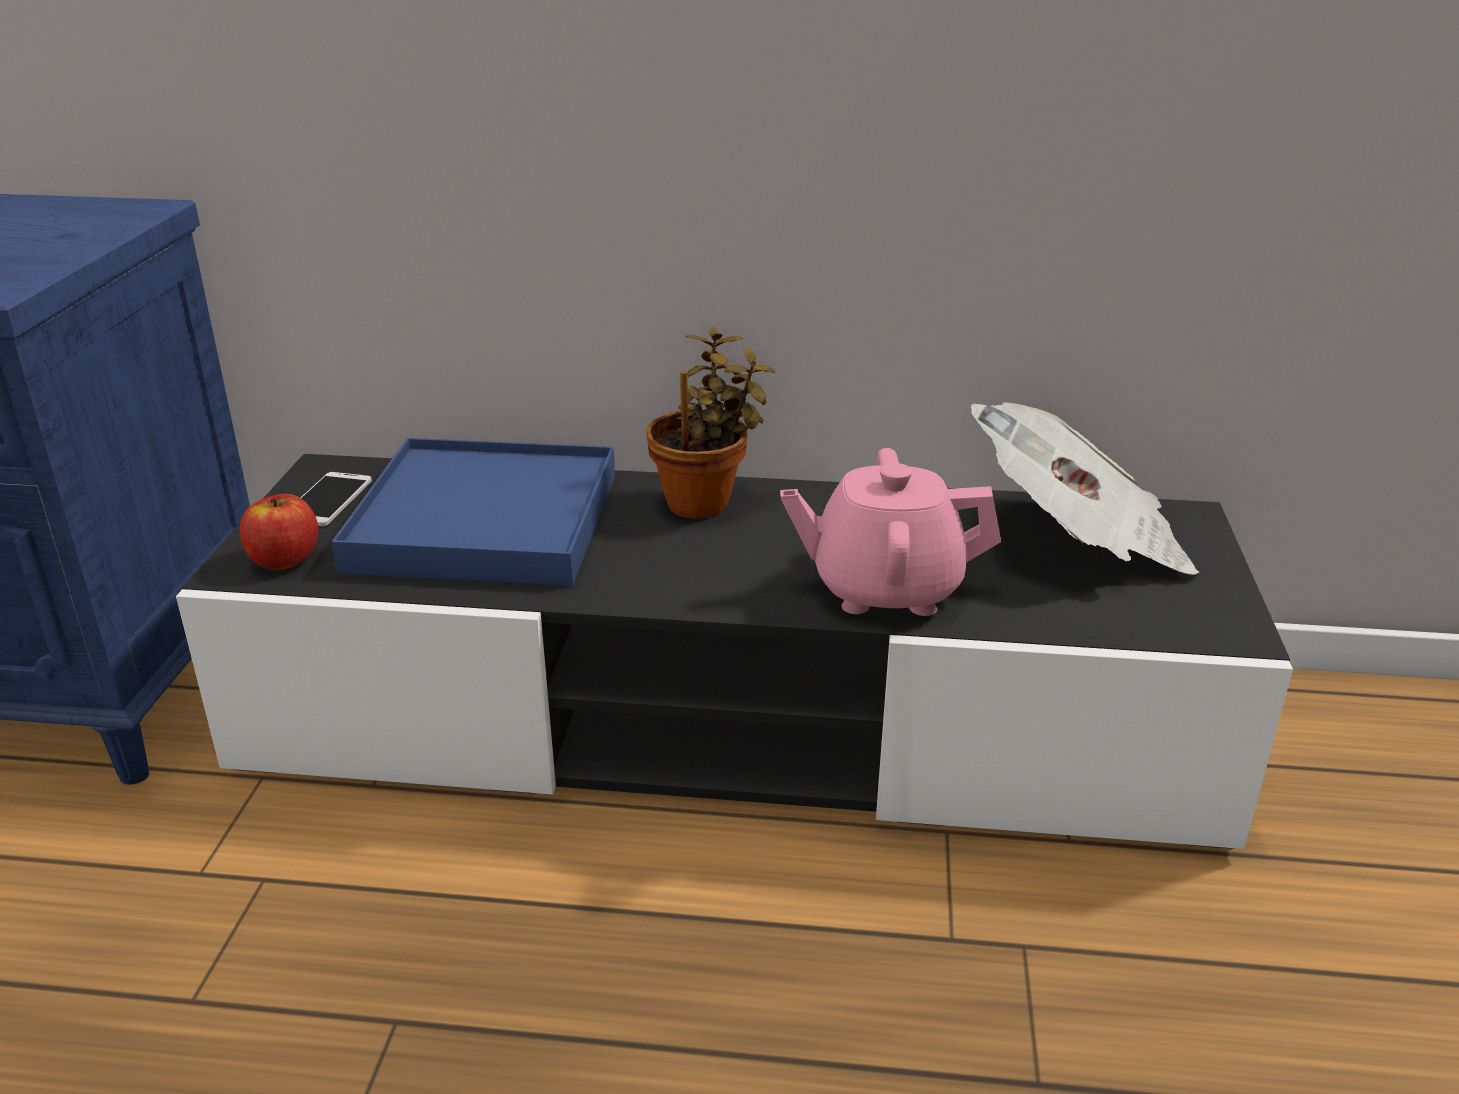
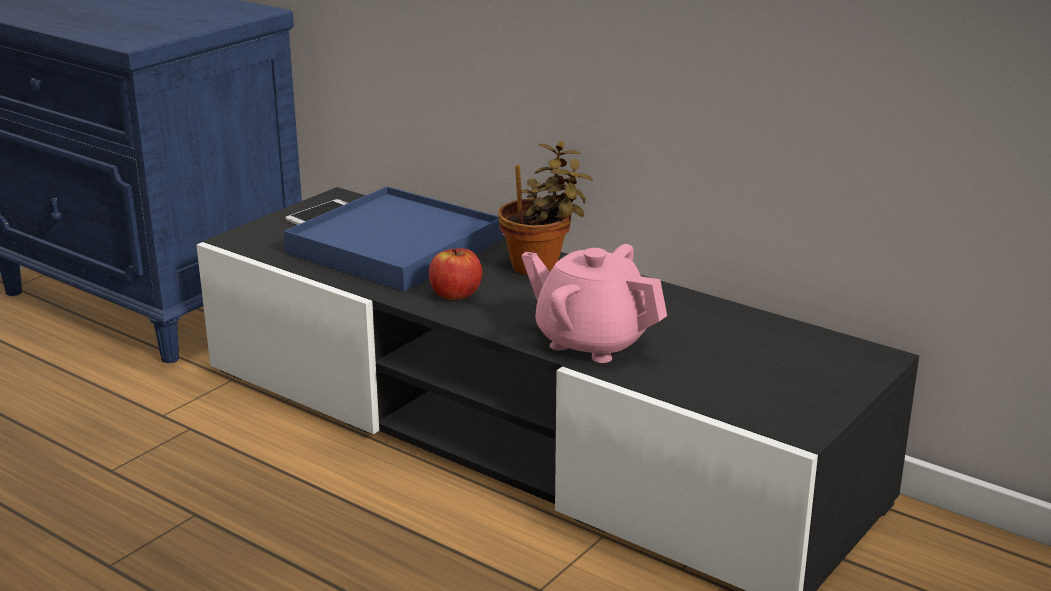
camera: 30 degrees right, 5 degrees down
apple [240,494,318,570] -> apple moved to [429,248,482,300]
newspaper [970,402,1199,575] -> none

